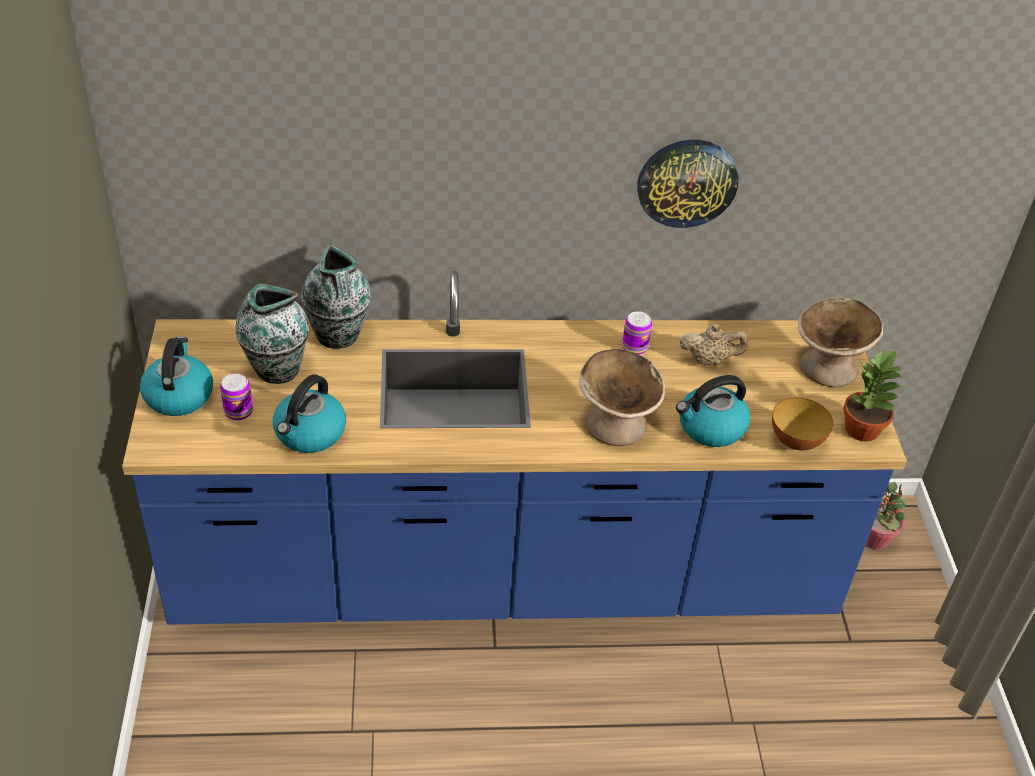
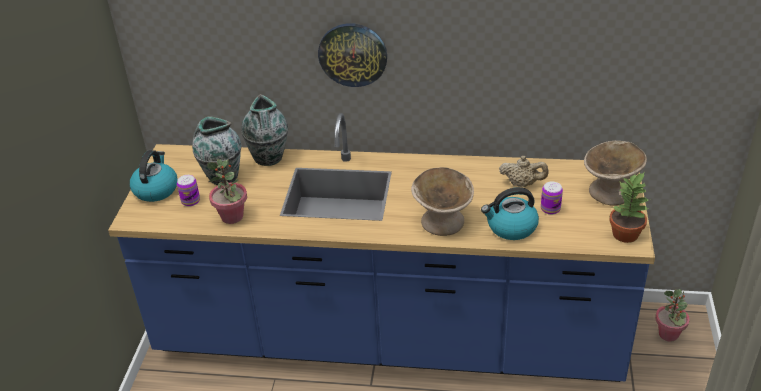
camera: 15 degrees right, 5 degrees down
kettle [273,375,346,453] -> potted plant [207,159,247,224]
can [622,311,652,355] -> can moved to [541,181,563,215]
wall clock [637,140,739,228] -> wall clock moved to [318,23,387,87]
bowl [772,398,833,451] -> none

